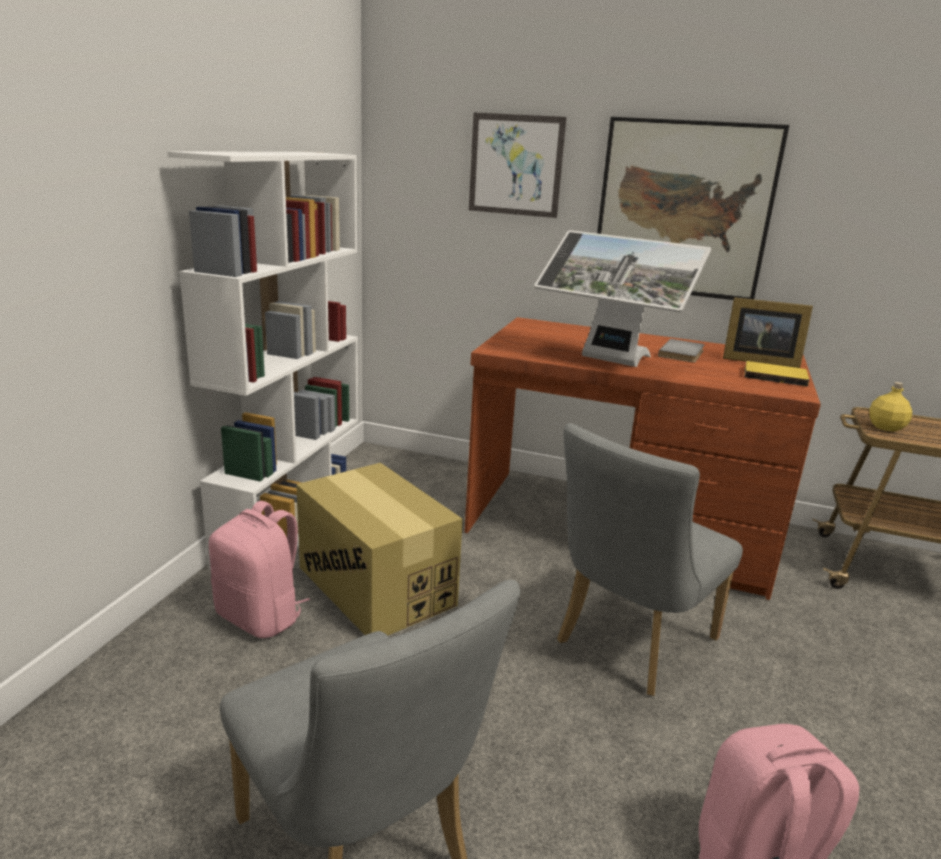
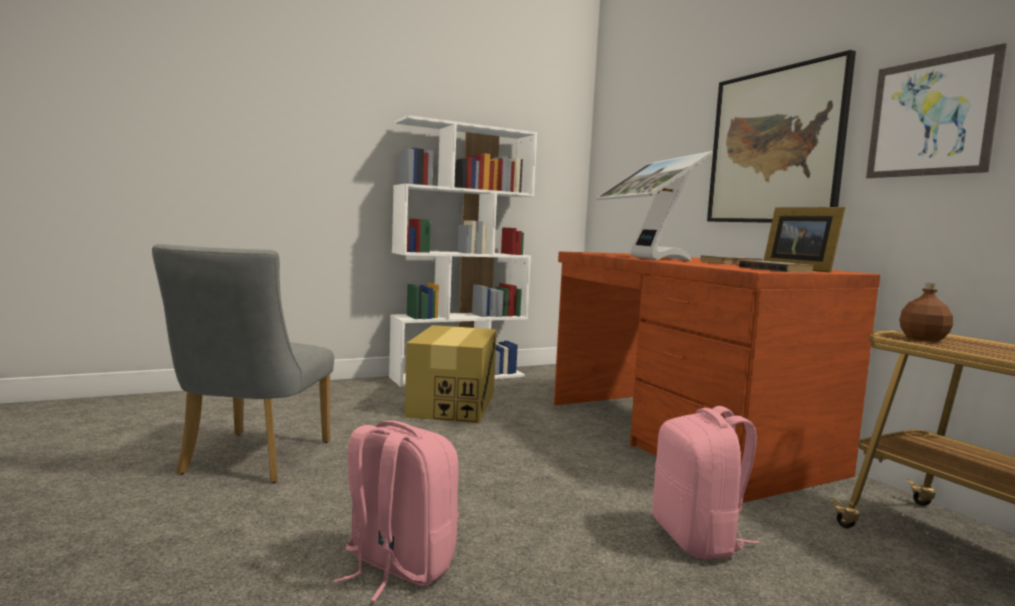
camera: 45 degrees right, 15 degrees down
pink backpack [209,501,310,638] -> pink backpack moved to [652,406,759,559]
picture [469,113,567,218] -> picture moved to [866,43,1007,178]
grey chair [557,423,743,696] -> none
yellow book [744,361,809,387] -> grey book [739,260,813,272]
yellow bottle [869,382,912,432] -> brown bottle [899,283,953,342]

